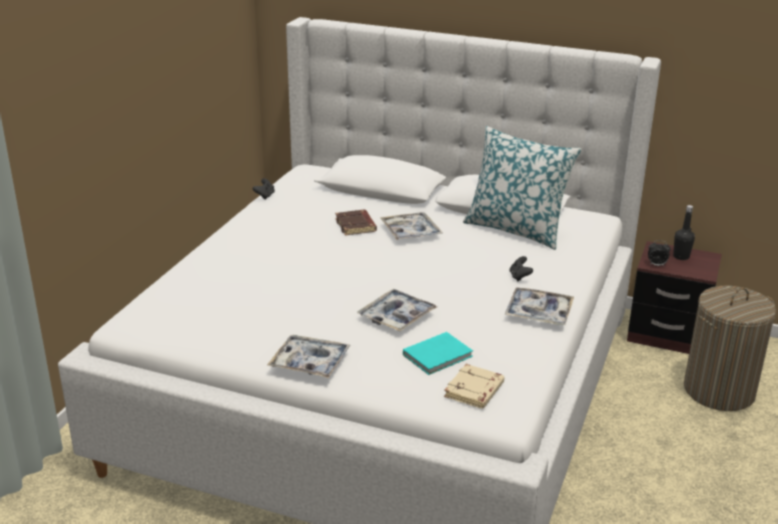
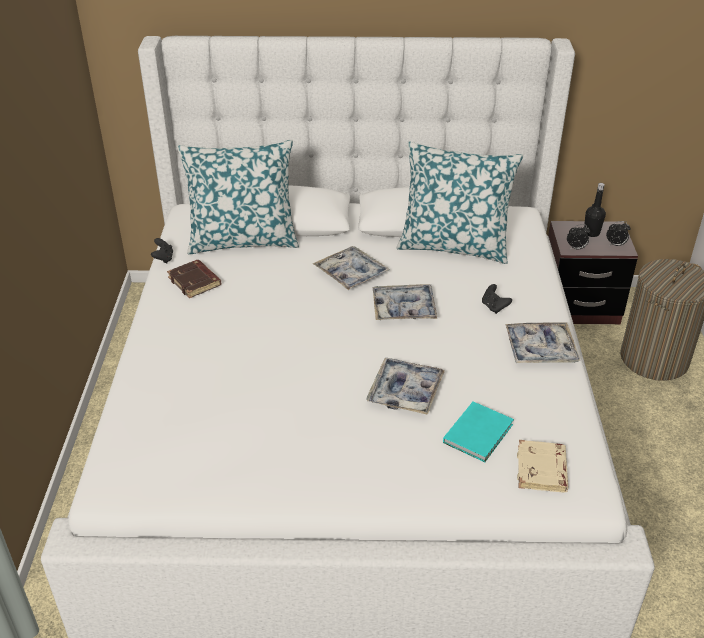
camera: 20 degrees left, 10 degrees up
tray [267,335,351,378] -> tray moved to [373,284,437,320]
brown book [335,210,377,236] -> brown book moved to [167,260,222,298]
none -> pillow [177,140,299,255]
none -> alarm clock [606,221,631,246]

